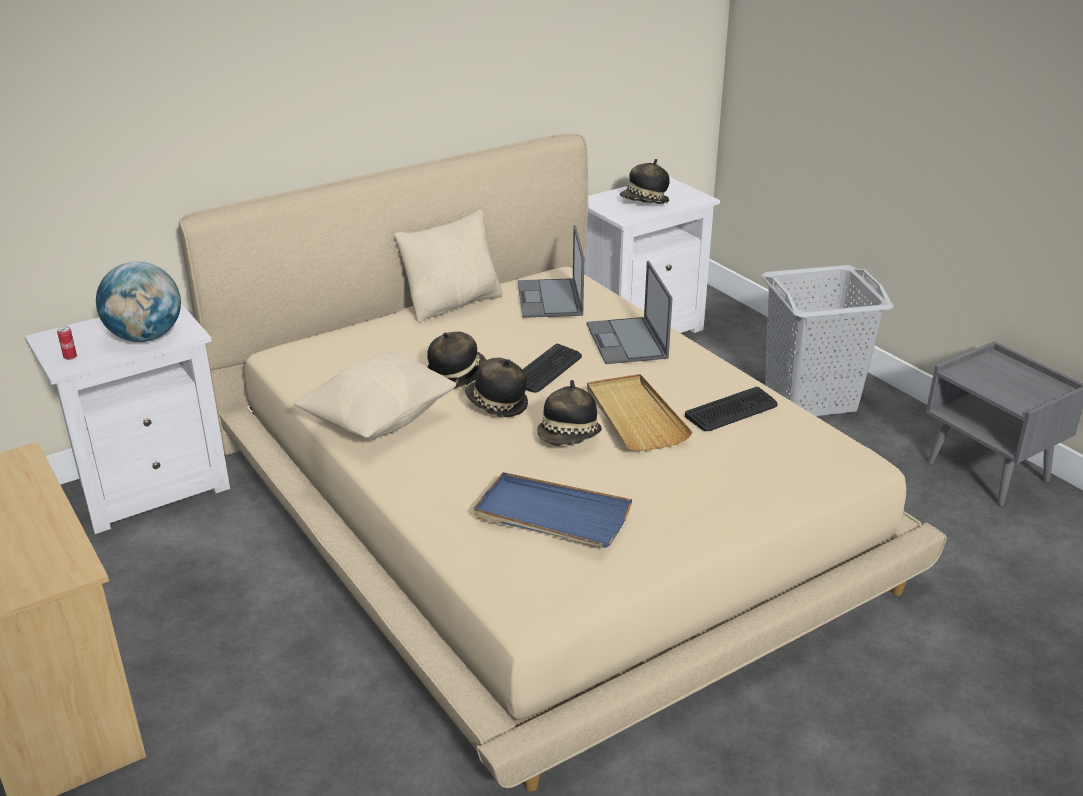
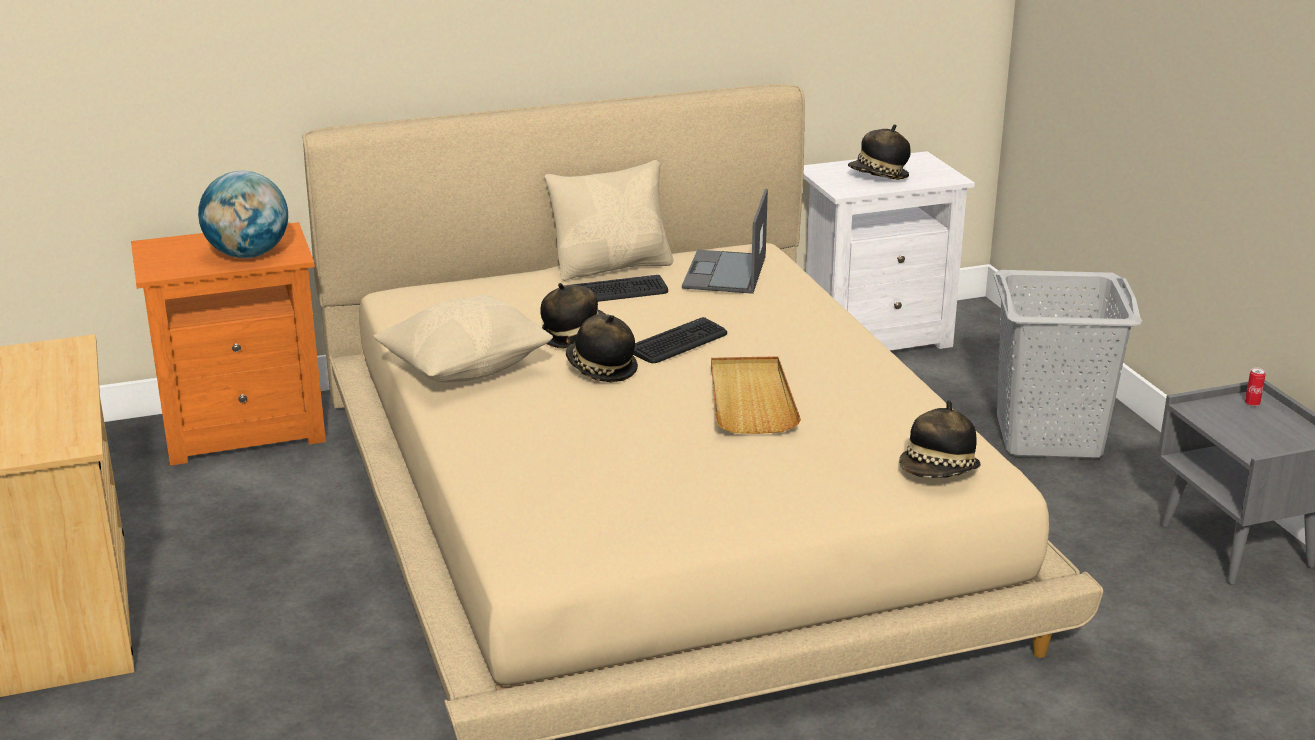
camera: 15 degrees right, 5 degrees down
white nightstand [25,304,230,534] -> orange nightstand [131,222,326,466]
can [57,326,77,360] -> can moved to [1245,368,1266,407]
blue tray [474,472,632,548] -> none
hat [537,380,602,446] -> hat moved to [899,400,980,478]
laptop [586,261,673,364] -> none
keyboard [685,387,778,431] -> keyboard moved to [572,275,668,302]

